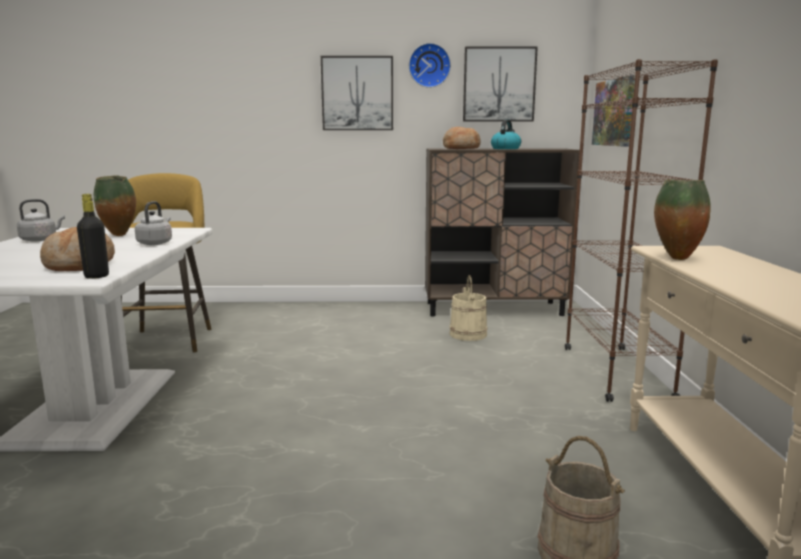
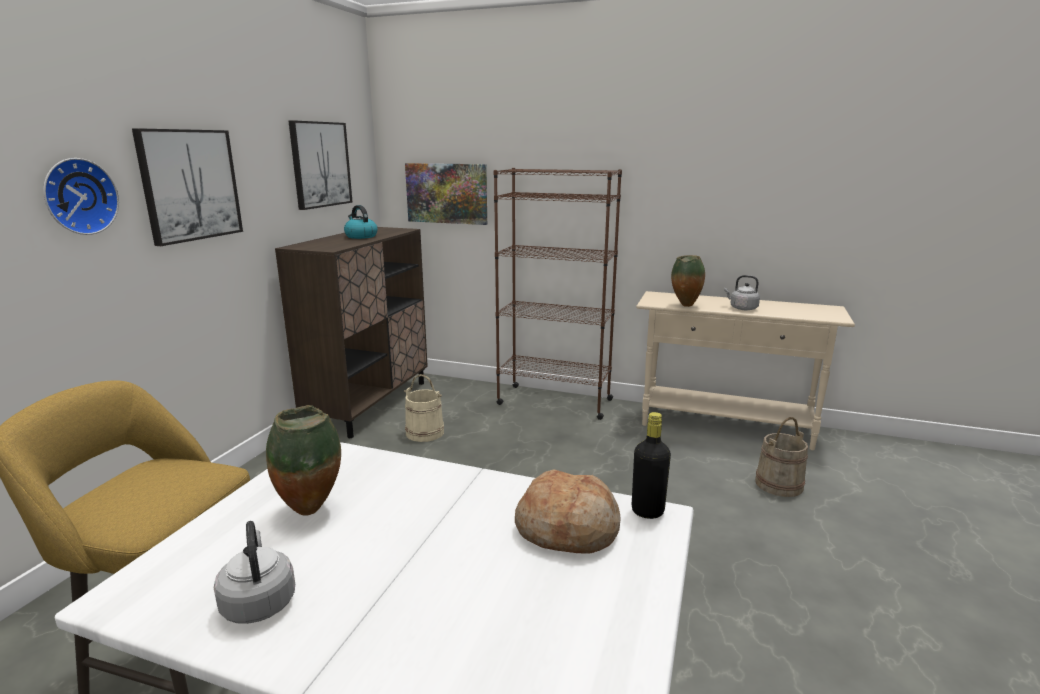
camera: 70 degrees left, 5 degrees up
grey kettle [135,201,172,245] -> grey kettle moved to [724,275,760,310]
wall clock [409,43,451,88] -> wall clock moved to [43,158,119,235]
bread [443,127,481,149] -> none

